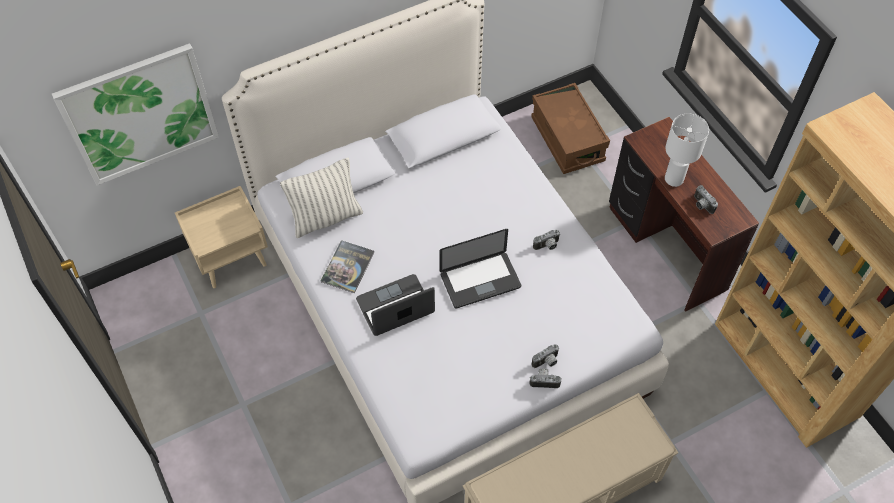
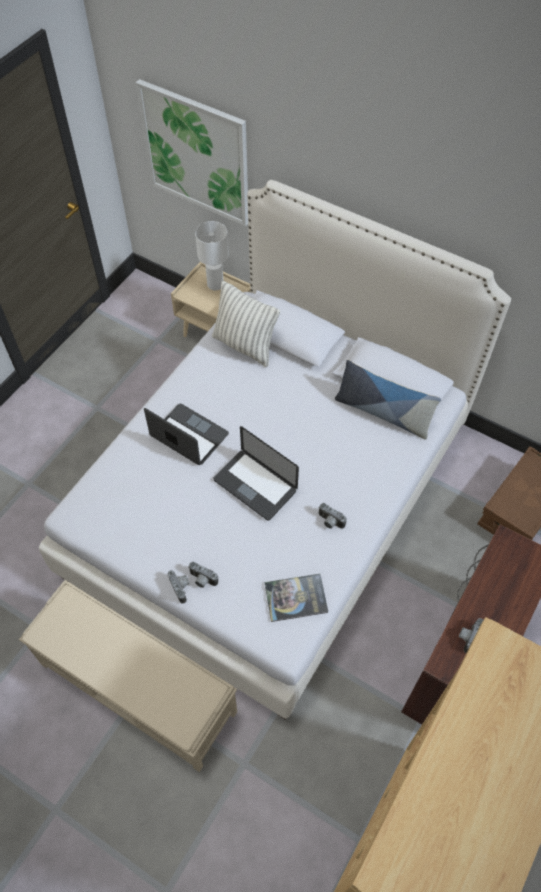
camera: 60 degrees right, 0 degrees up
book [321,240,375,293] -> book moved to [265,574,328,622]
white table lamp [665,113,709,187] -> white table lamp moved to [195,221,229,290]
none -> pillow [335,360,441,439]

